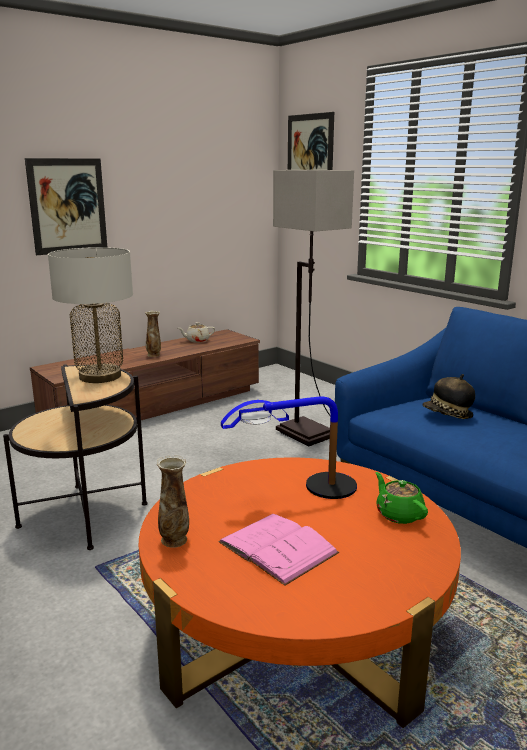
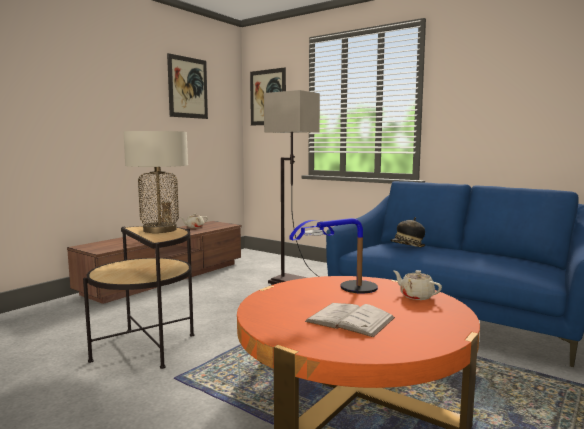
camera: 15 degrees left, 10 degrees down
picture [25,158,107,255] -> picture moved to [167,53,208,119]
vase [157,455,189,548] -> none
pink book [218,514,339,585] -> white book [305,303,395,337]
green teapot [376,472,428,524] -> beige teapot [393,270,442,300]

